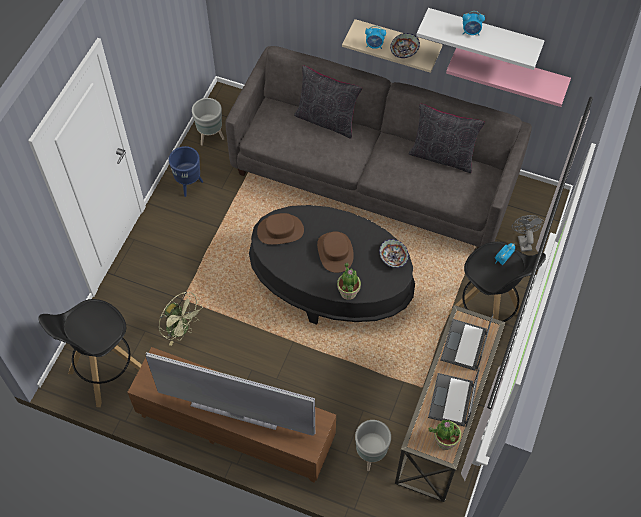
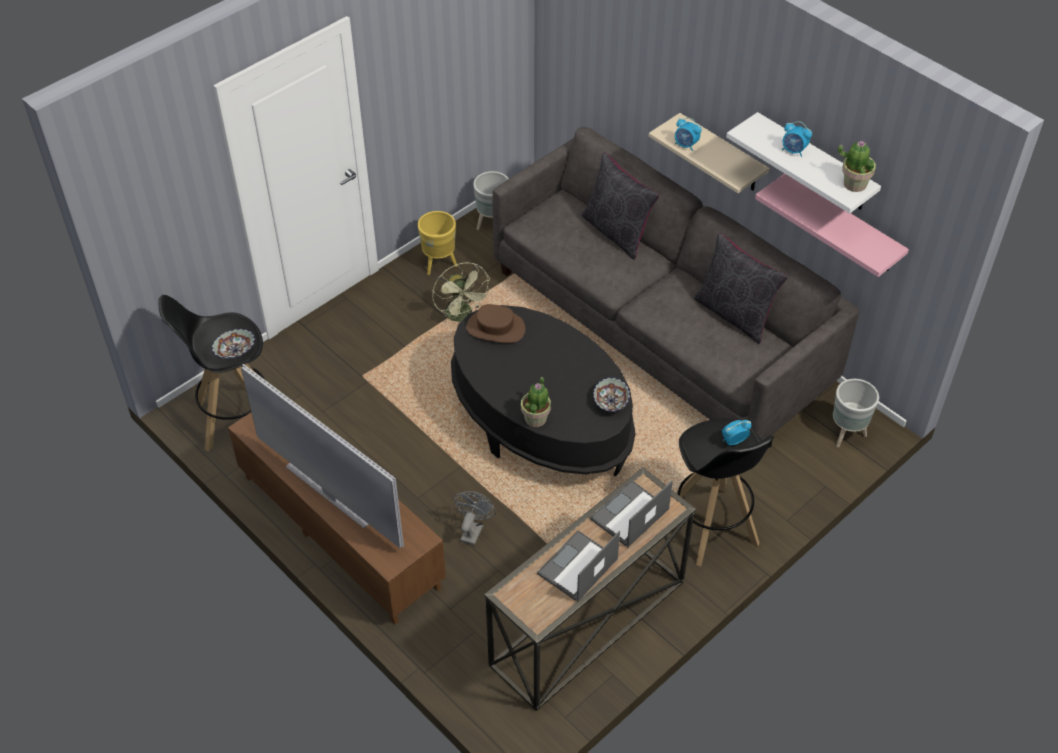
camera: 25 degrees right, 10 degrees down
green fan [158,291,203,346] -> green fan moved to [432,262,492,322]
blue planter [169,146,203,197] -> yellow planter [418,211,457,275]
brown hat [317,231,354,273] -> none
grey planter [355,420,391,471] -> grey planter moved to [833,379,879,447]
bowl [390,33,420,58] -> bowl moved to [211,329,255,359]
potted plant [428,420,461,450] -> potted plant moved to [838,140,876,192]
grey fan [512,215,544,252] -> grey fan moved to [453,491,496,546]

